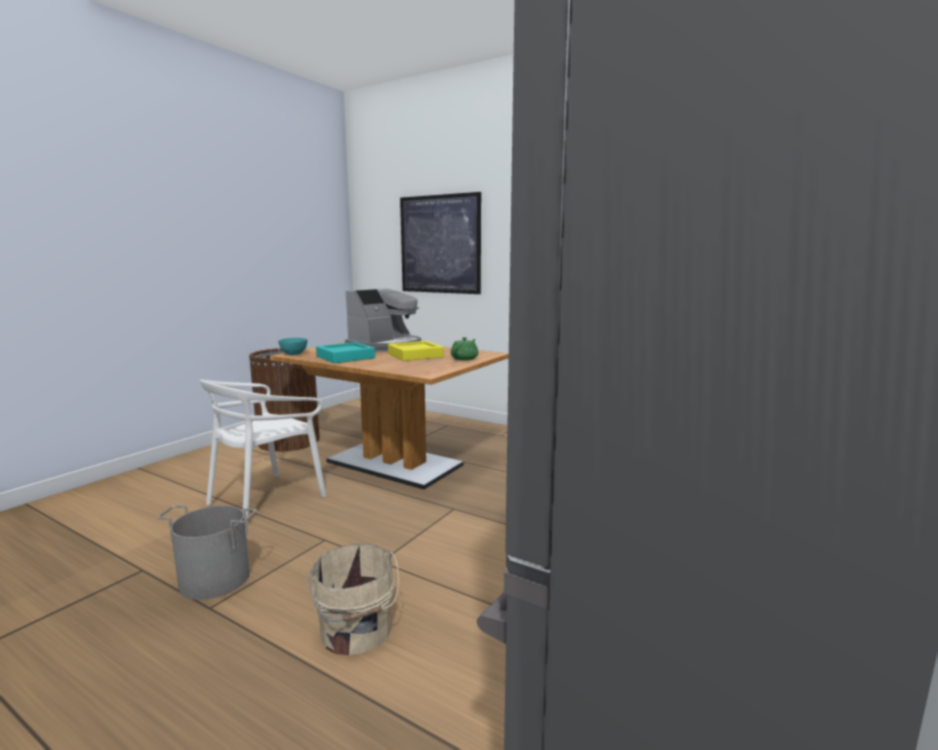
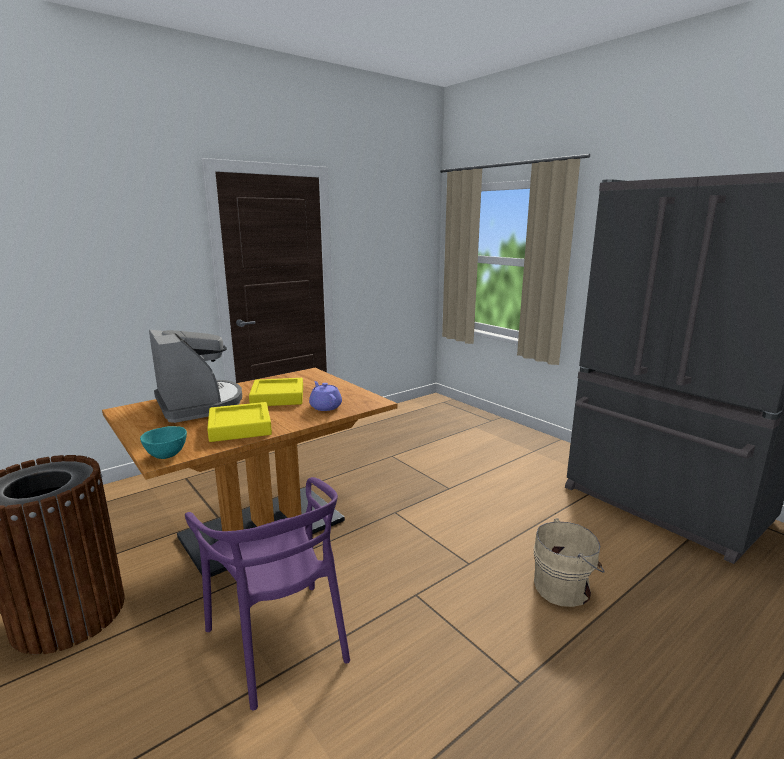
camera: 70 degrees left, 5 degrees up
grey bucket [157,505,257,600] -> none
white chair [200,380,327,524] -> purple chair [185,477,350,711]
turquoise tray [316,342,375,363] -> yellow tray [207,402,272,442]
picture [400,192,481,294] -> none
green teapot [451,337,478,360] -> none
none -> purple teapot [309,381,342,411]

